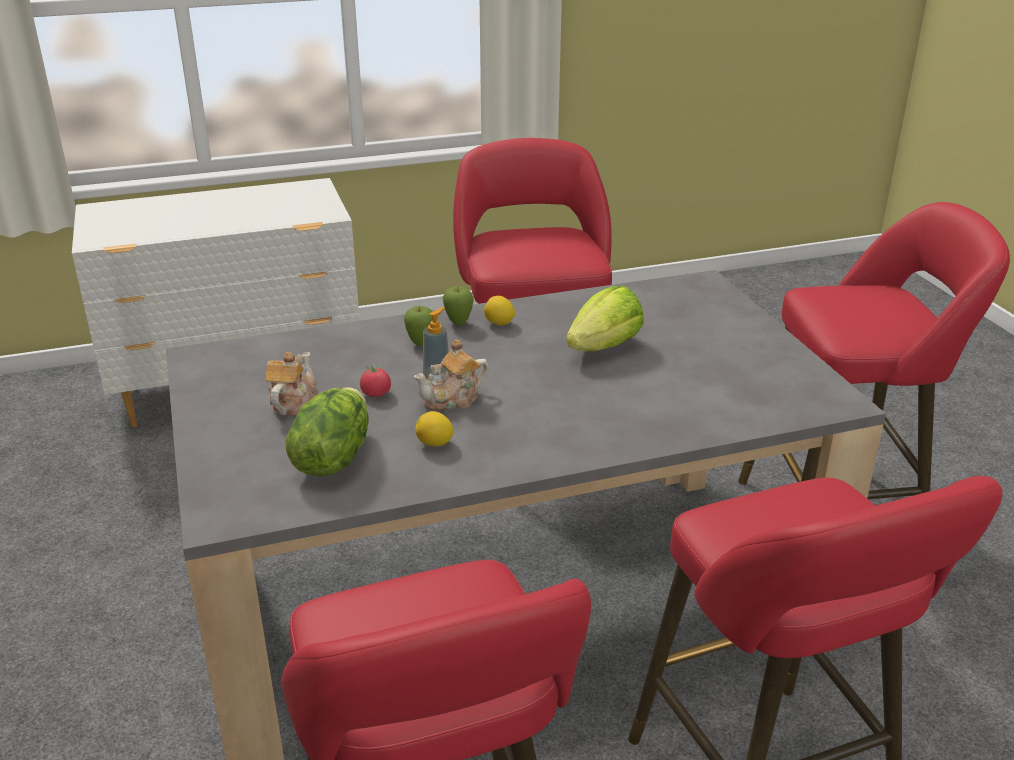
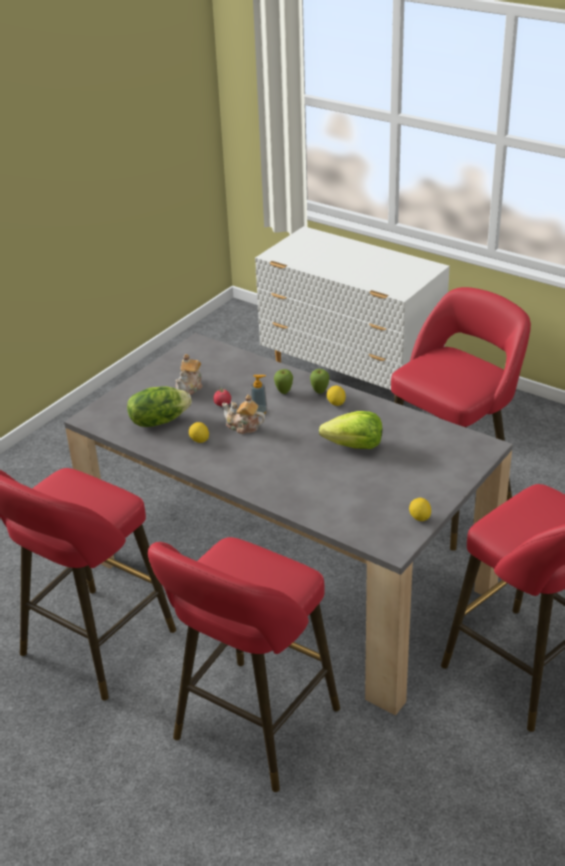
camera: 55 degrees right, 5 degrees up
teapot [266,352,317,416] -> teapot turned 135 degrees clockwise [176,354,203,395]
none -> lemon [409,498,431,521]

